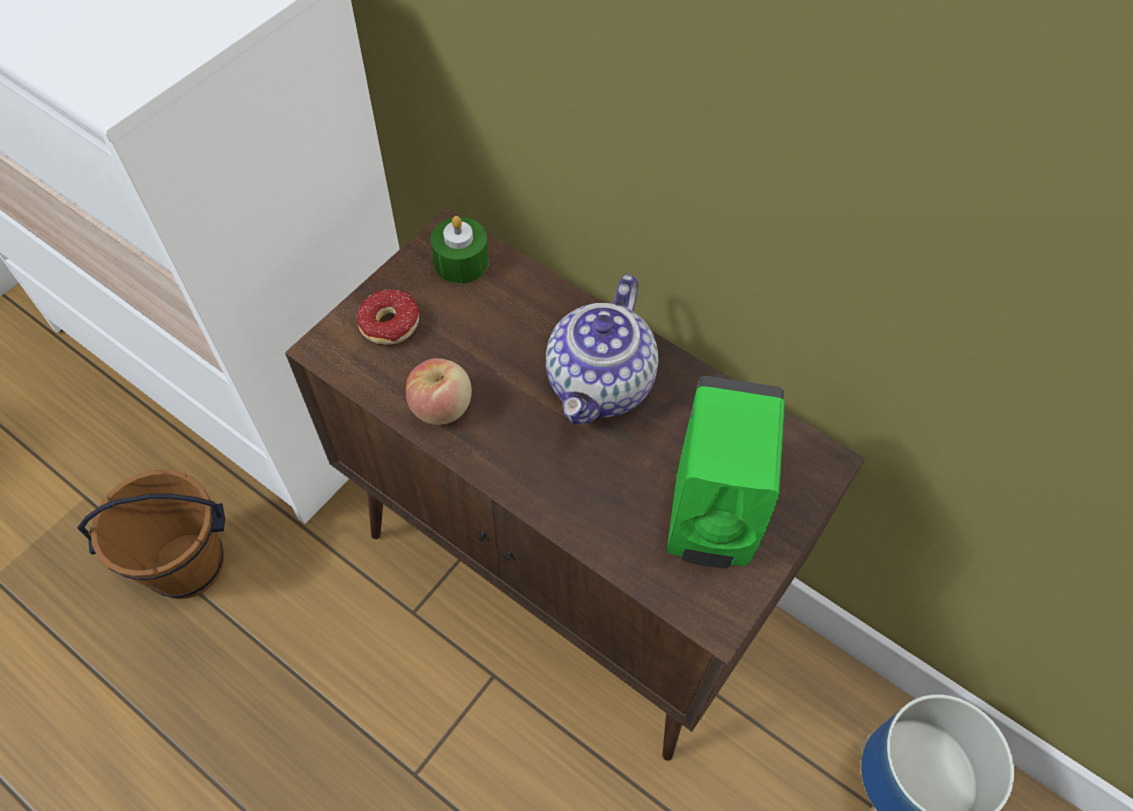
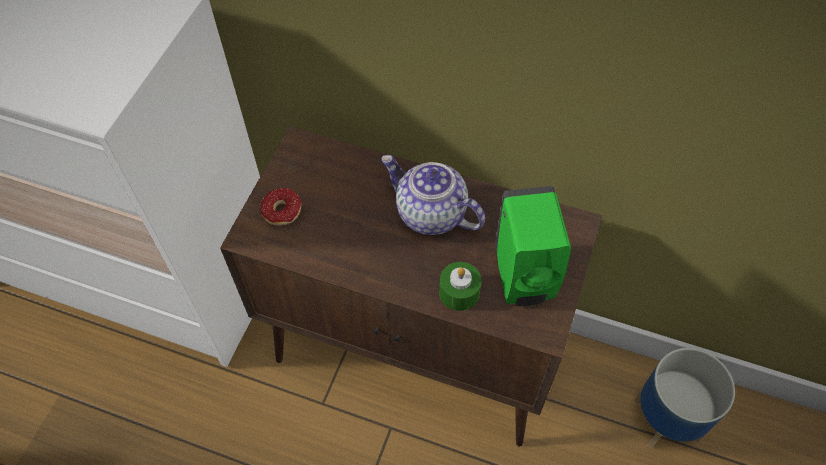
camera: 15 degrees left, 0 degrees up
brown bucket [77,469,225,599] -> none
apple [406,358,472,425] -> none
green candle [430,216,489,284] -> green candle moved to [439,262,482,311]
teapot [546,274,658,424] -> teapot turned 120 degrees clockwise [381,155,485,235]

